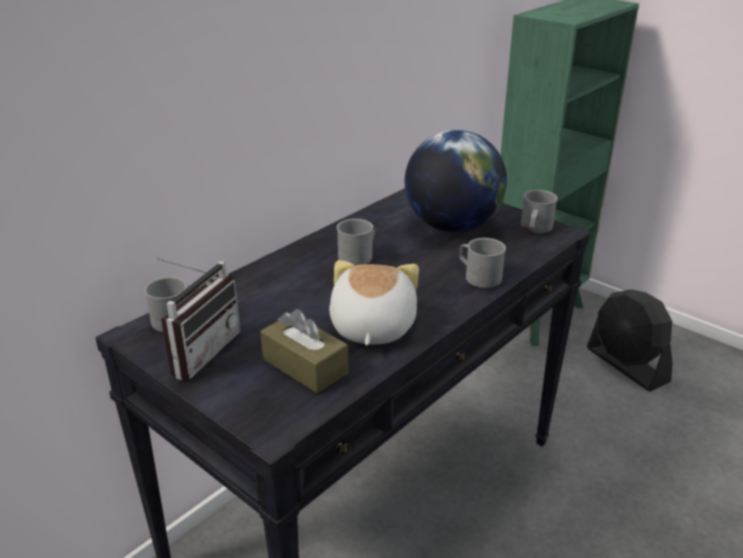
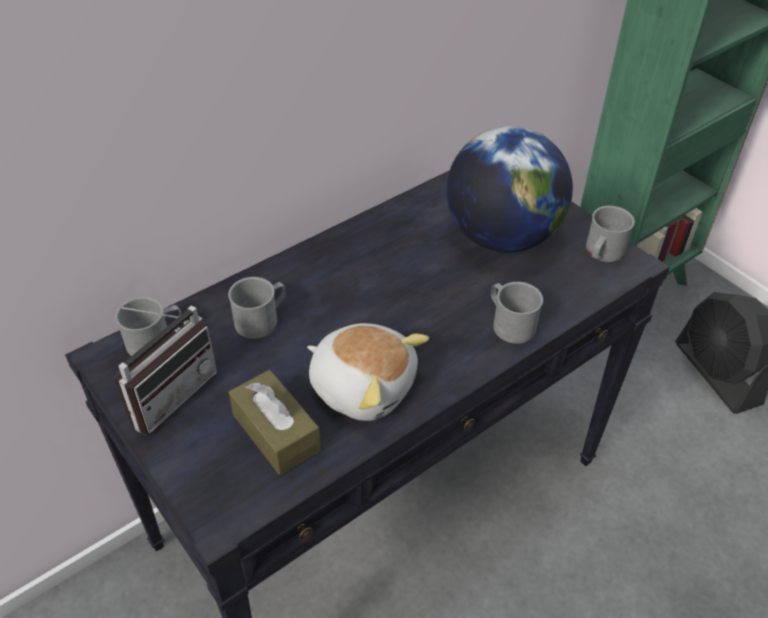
camera: 10 degrees right, 15 degrees up
plush toy [329,260,419,346] -> plush toy turned 105 degrees clockwise [307,323,429,421]
grey mug [337,219,375,266] -> grey mug moved to [228,277,286,339]

